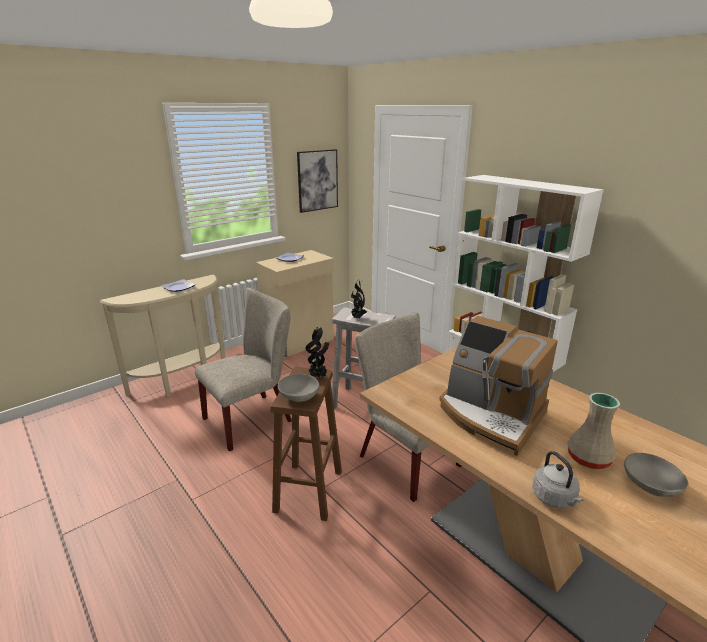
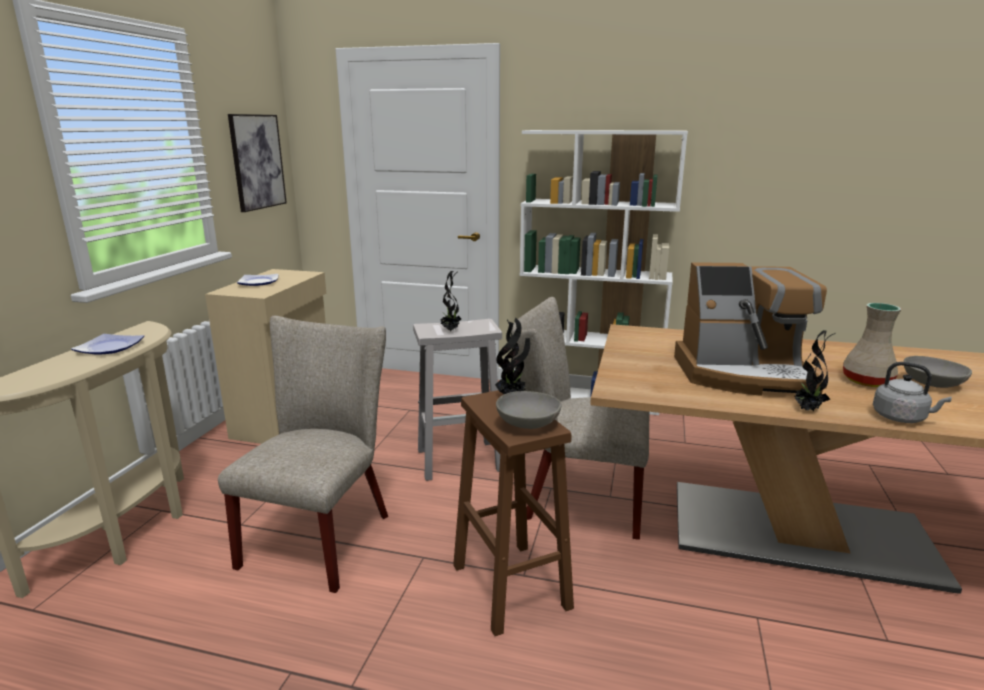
camera: 35 degrees left, 5 degrees down
none -> potted plant [794,330,836,411]

